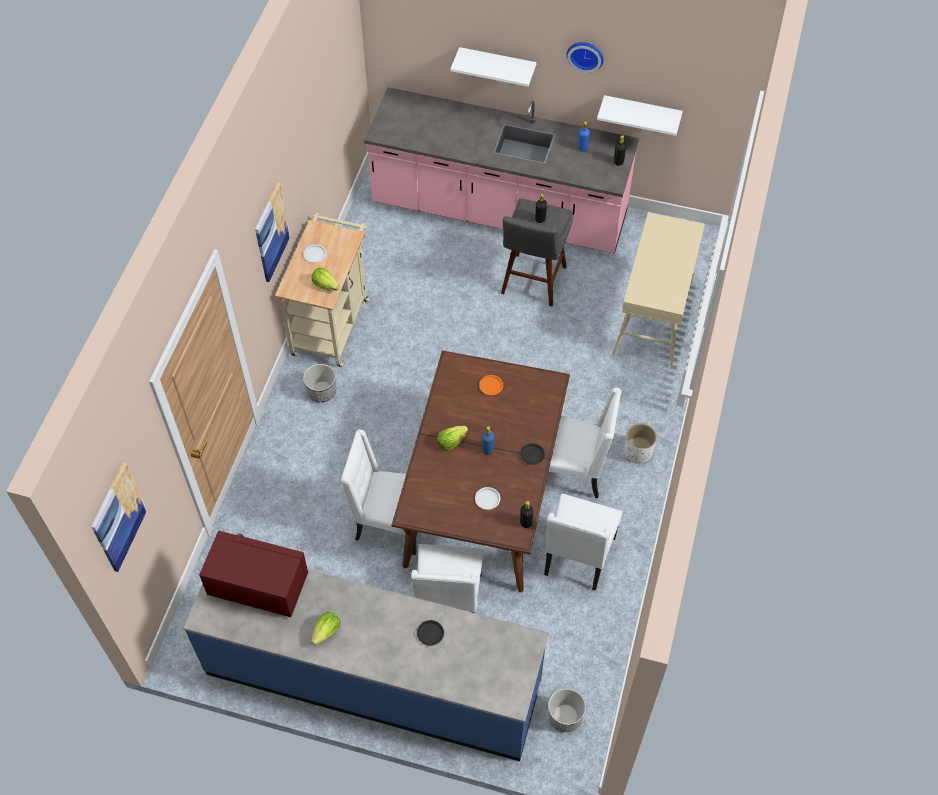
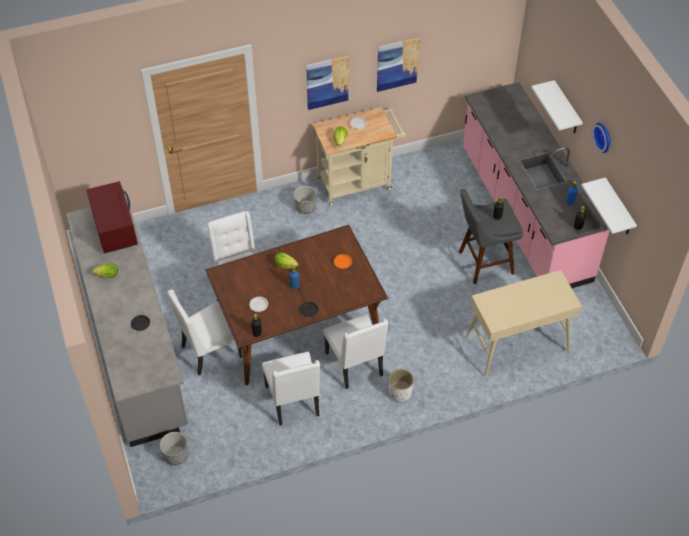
camera: 55 degrees right, 5 degrees down
picture [91,463,147,572] -> picture moved to [377,37,421,92]
blue counter [183,570,549,761] -> grey counter [66,198,188,447]
white chair [544,494,622,591] -> white chair turned 90 degrees counterclockwise [262,352,320,426]

